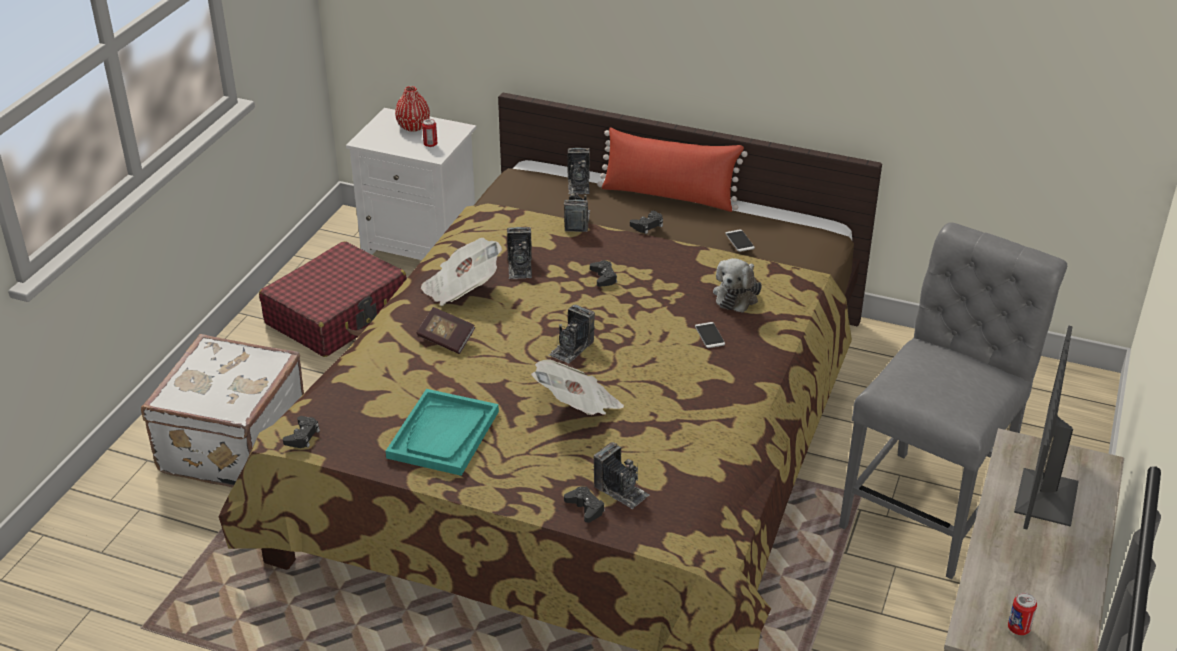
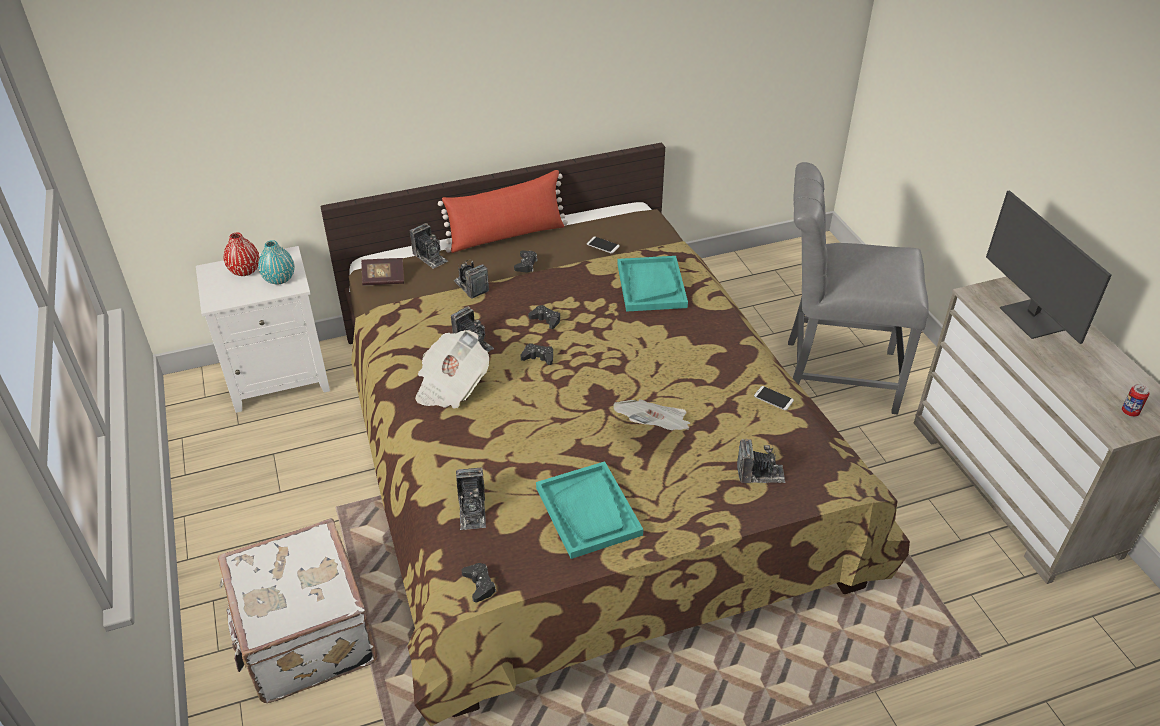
camera: 40 degrees left, 5 degrees up
red suitcase [259,241,407,357] -> none
book [417,307,475,354] -> book moved to [361,258,404,286]
can [422,119,437,147] -> turquoise vase [258,240,295,285]
camera [549,304,595,363] -> camera moved to [456,468,486,530]
black game controller [564,486,605,523] -> black game controller moved to [520,343,553,365]
phone [695,322,725,348] -> phone moved to [754,386,794,410]
plush toy [713,258,762,313] -> turquoise tray [617,256,688,312]
grey chair [839,222,1067,579] -> grey chair turned 75 degrees counterclockwise [788,162,929,415]

